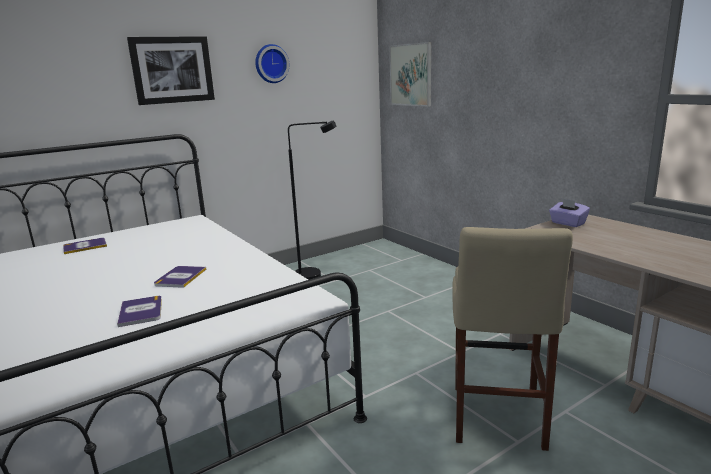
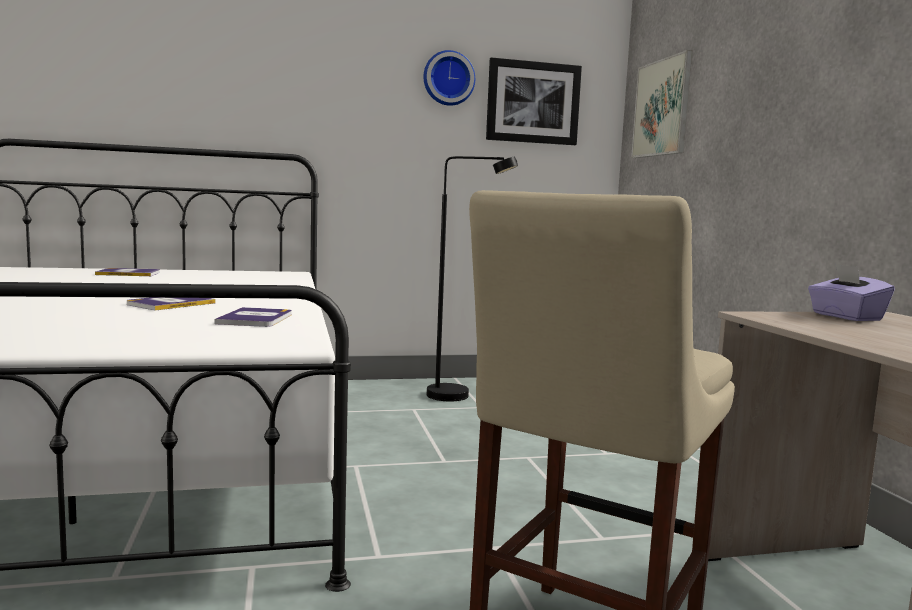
camera: 20 degrees right, 10 degrees down
book [117,296,162,327] -> book moved to [214,307,292,327]
picture [127,36,215,105] -> picture moved to [486,57,582,145]

